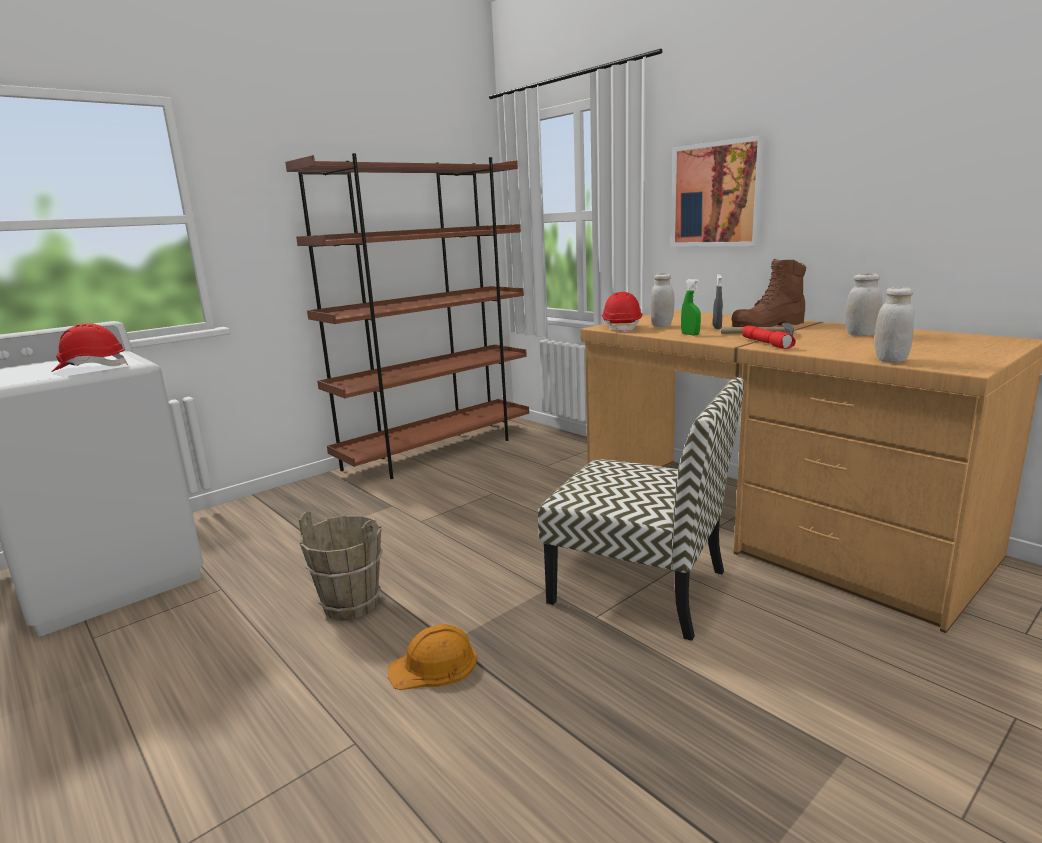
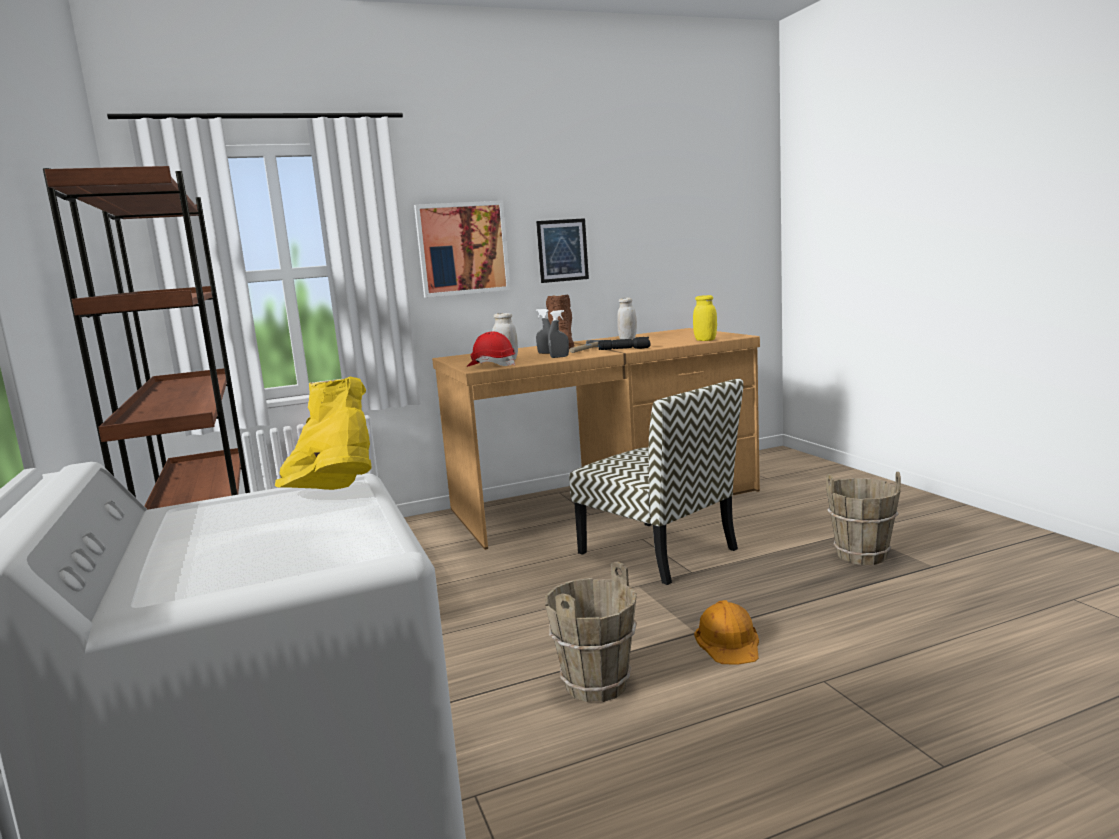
camera: 70 degrees left, 5 degrees down
red hard hat [51,323,128,372] -> yellow boot [275,376,372,490]
chair [538,377,744,641] -> chair turned 90 degrees clockwise [569,378,743,585]
green spray bottle [681,279,701,336] -> grey spray bottle [548,310,569,358]
red flashlight [742,326,796,349] -> black flashlight [598,337,651,350]
white jar [874,287,915,363] -> yellow jar [693,295,717,341]
none -> picture [536,218,589,283]
none -> brown bucket [826,472,901,565]

